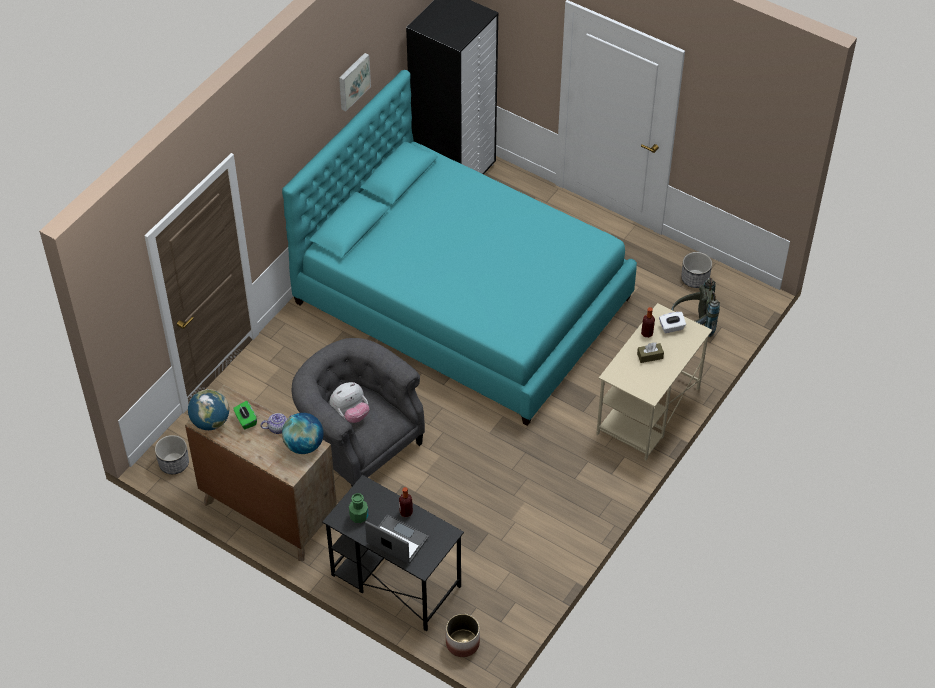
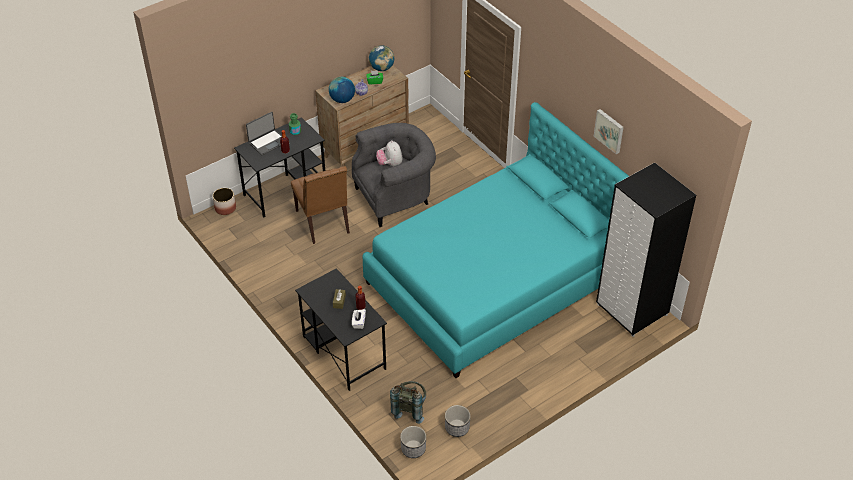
camera: 110 degrees right, 5 degrees down
planter [155,435,189,474] -> planter moved to [400,426,426,458]
beige desk [596,303,712,460] -> black desk [295,268,387,391]
none -> brown chair [291,166,350,244]

